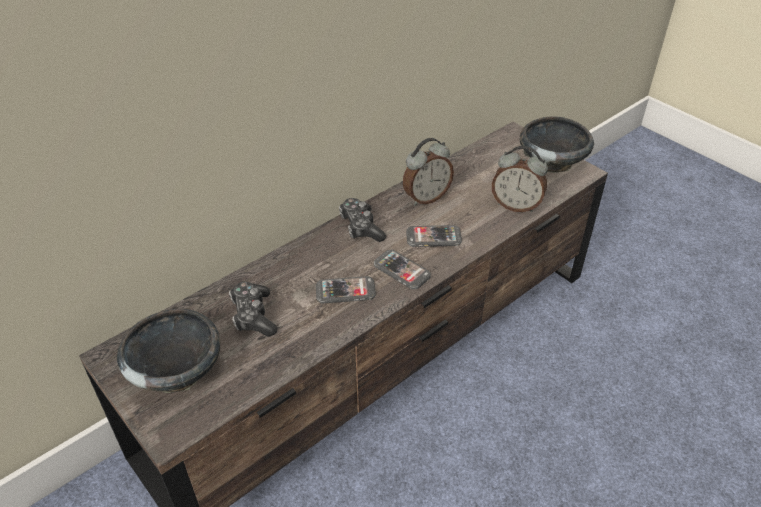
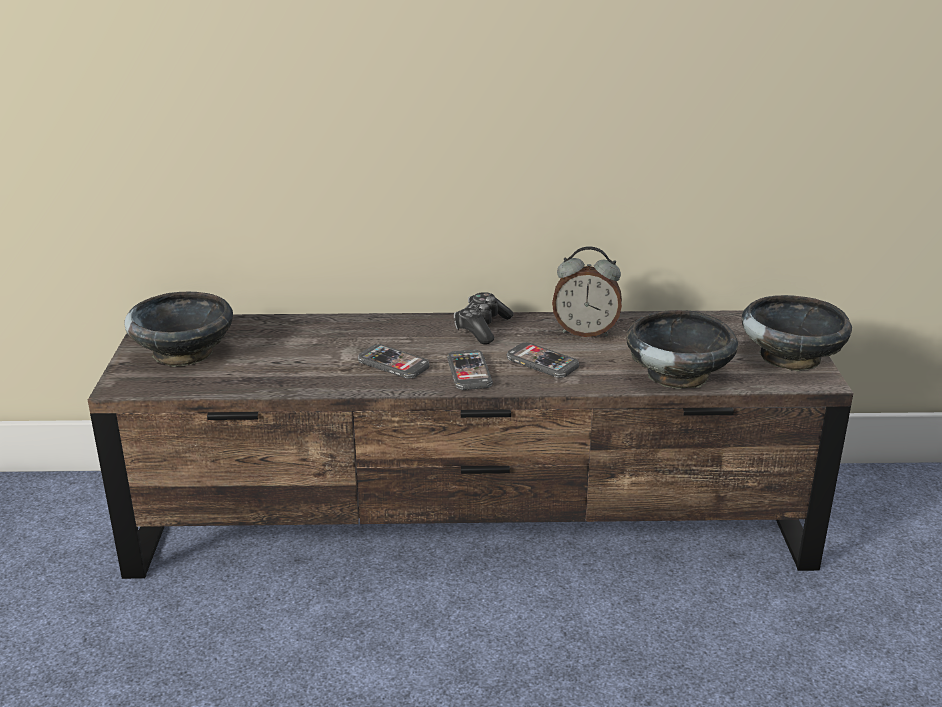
camera: 40 degrees right, 15 degrees down
game controller [229,282,277,337] -> none
alarm clock [492,146,548,212] -> black bowl [626,310,738,389]

